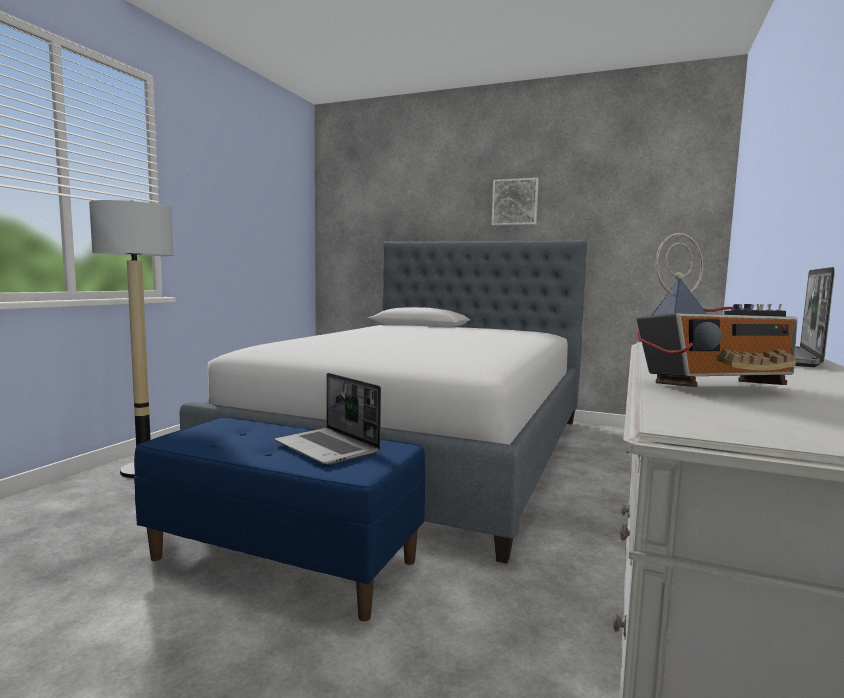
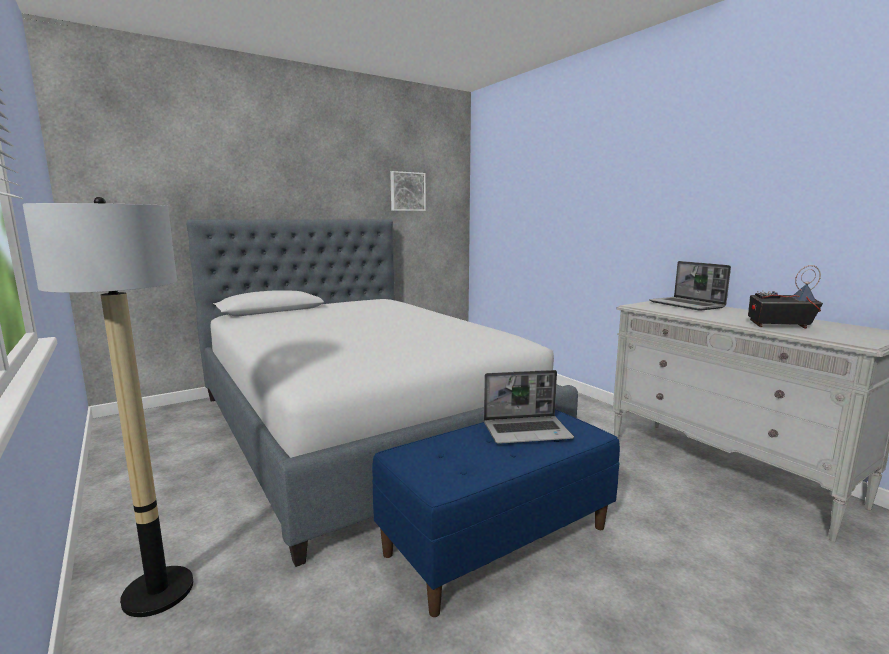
camera: 55 degrees left, 5 degrees up
picture [492,178,539,225] -> picture moved to [390,171,426,211]
radio [636,233,798,387] -> radio turned 105 degrees counterclockwise [748,265,823,329]

